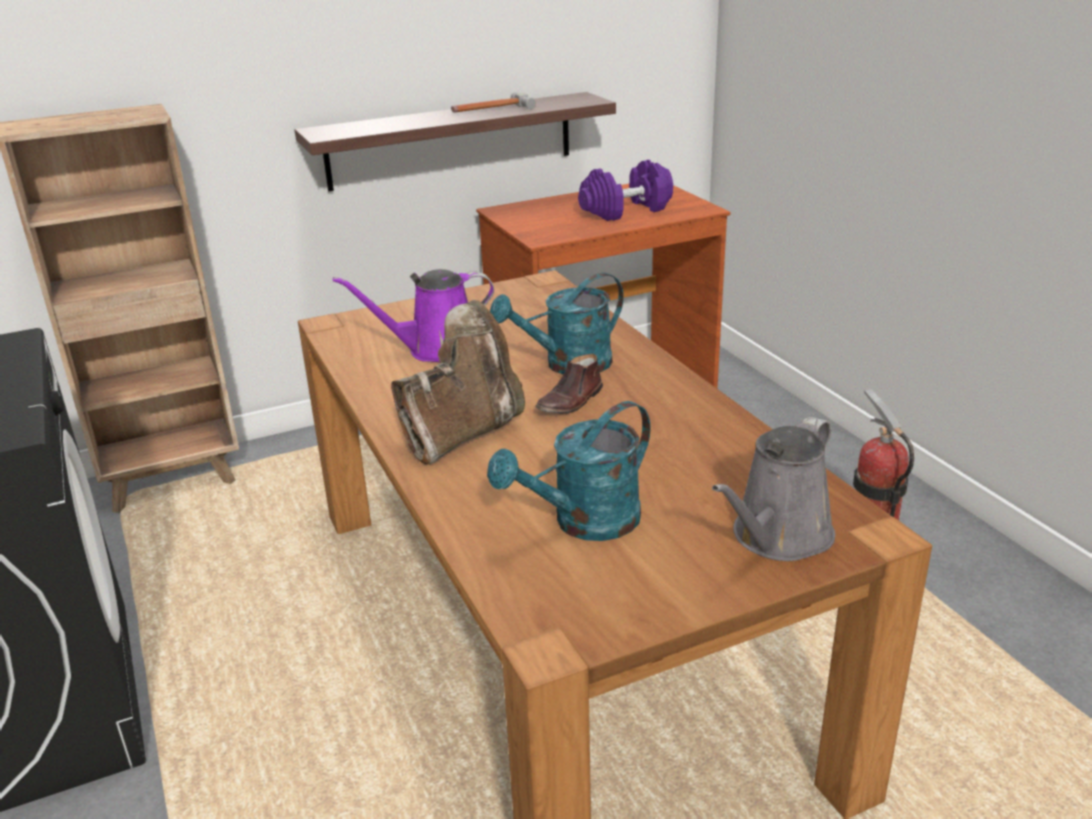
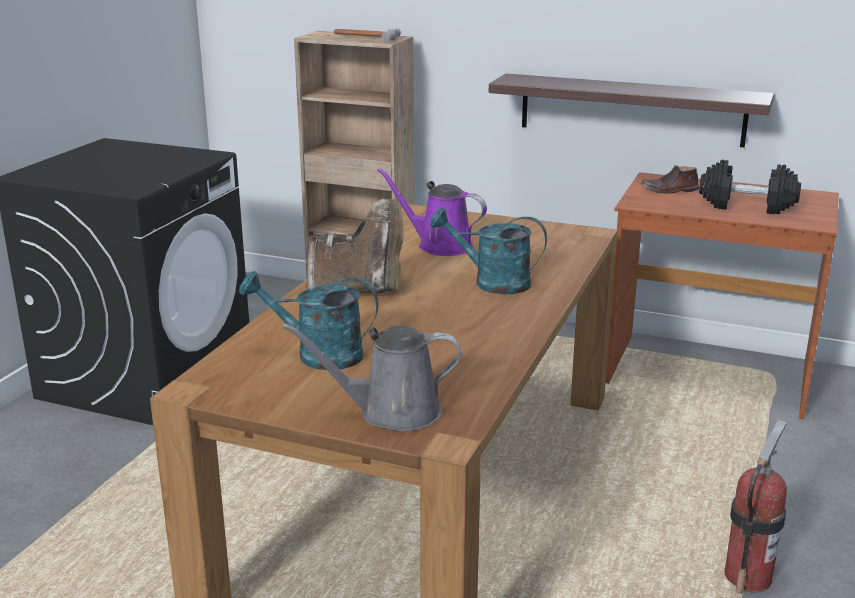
camera: 45 degrees right, 5 degrees down
hammer [451,92,536,113] -> hammer moved to [334,28,401,42]
brown shoe [535,354,603,414] -> brown shoe moved to [641,165,699,194]
purple dumbbell [578,160,673,221] -> black dumbbell [699,159,801,214]

